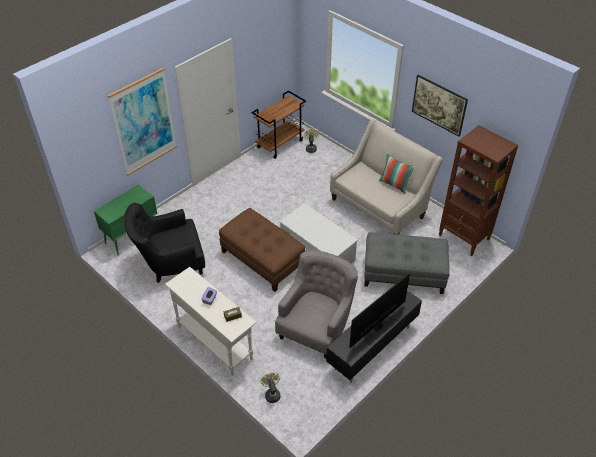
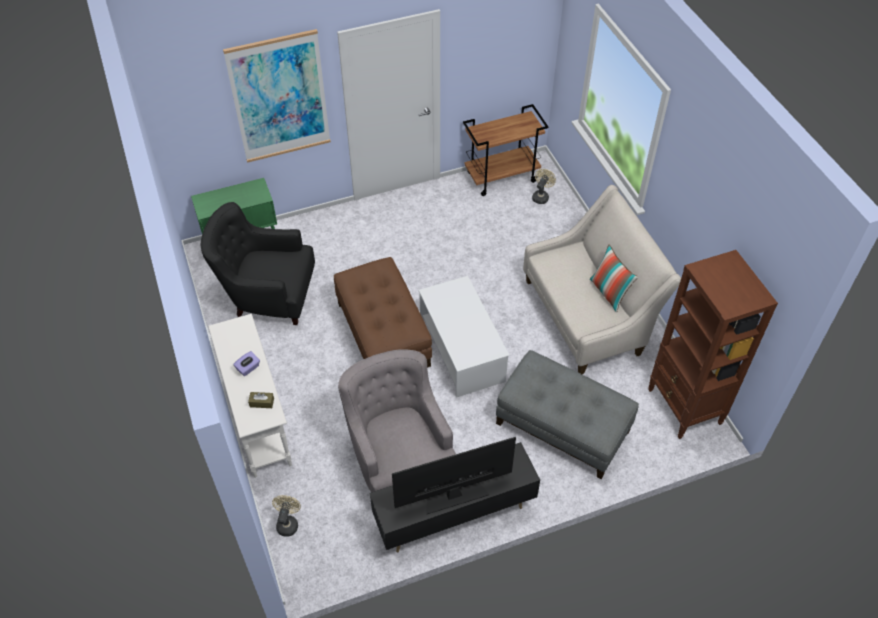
camera: 25 degrees right, 5 degrees up
grey armchair [275,250,358,358] -> grey armchair turned 75 degrees counterclockwise [338,349,456,492]
picture [412,75,468,137] -> none

